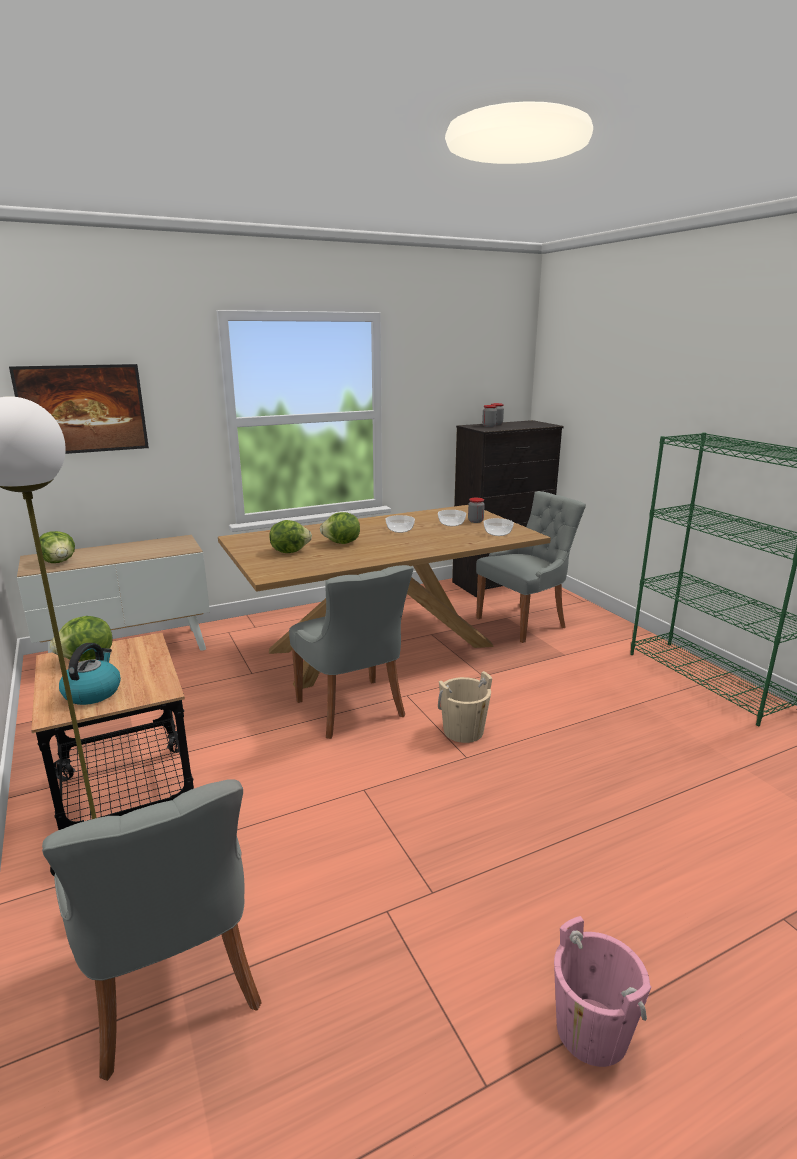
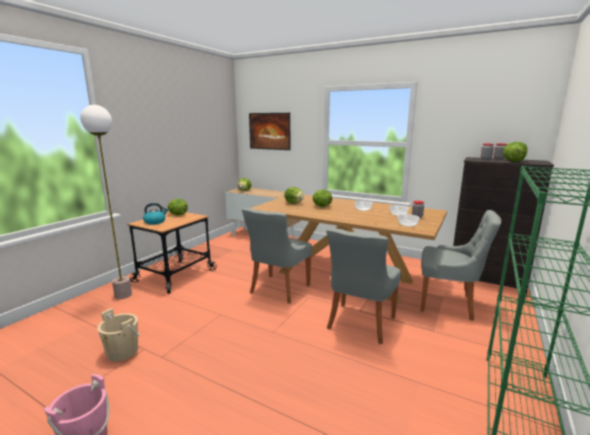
camera: 55 degrees right, 5 degrees down
grey chair [42,780,262,1081] -> grey chair moved to [326,228,401,344]
beige bucket [438,671,492,743] -> beige bucket moved to [97,308,140,362]
none -> lettuce [503,142,527,162]

